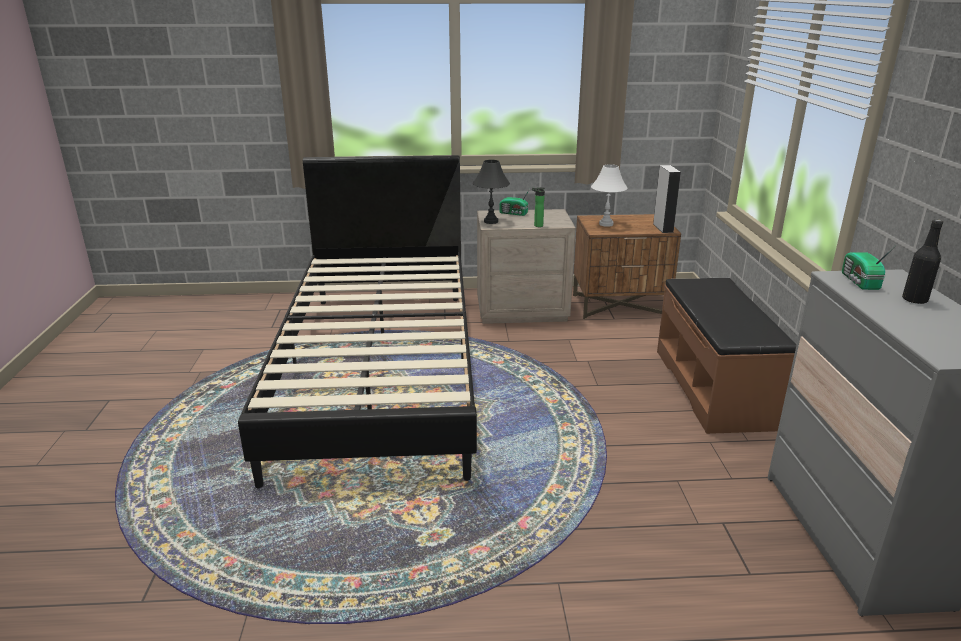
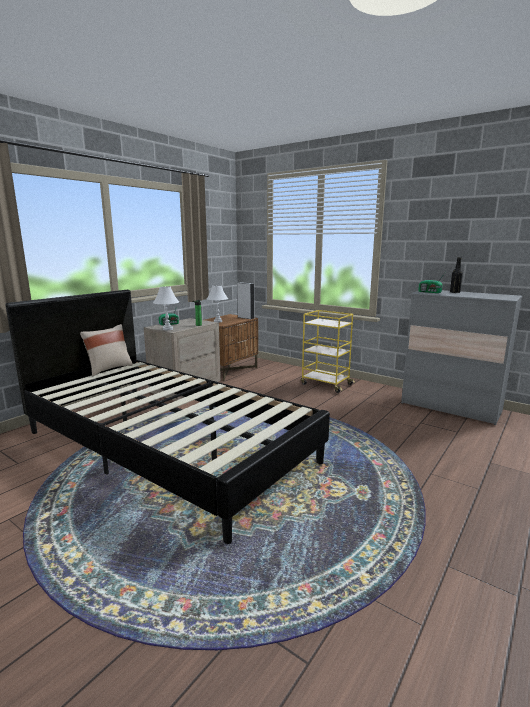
camera: 50 degrees left, 10 degrees down
black table lamp [473,160,510,224] -> white table lamp [153,286,179,330]
brown bench [657,278,797,434] -> yellow cart [301,310,355,393]
none -> beige pillow [80,324,133,376]

